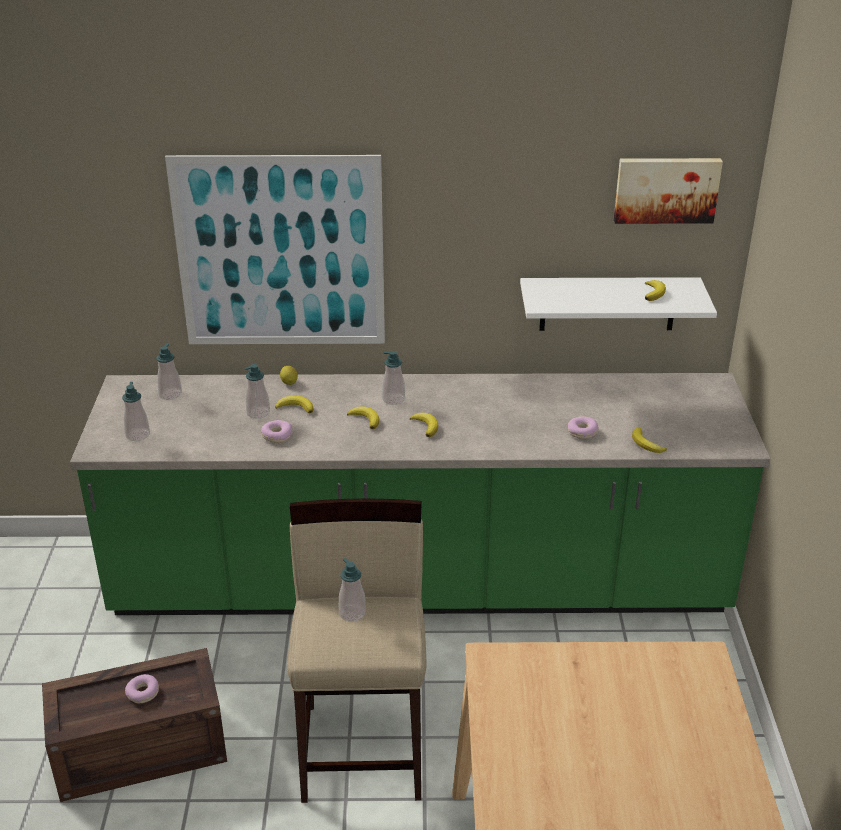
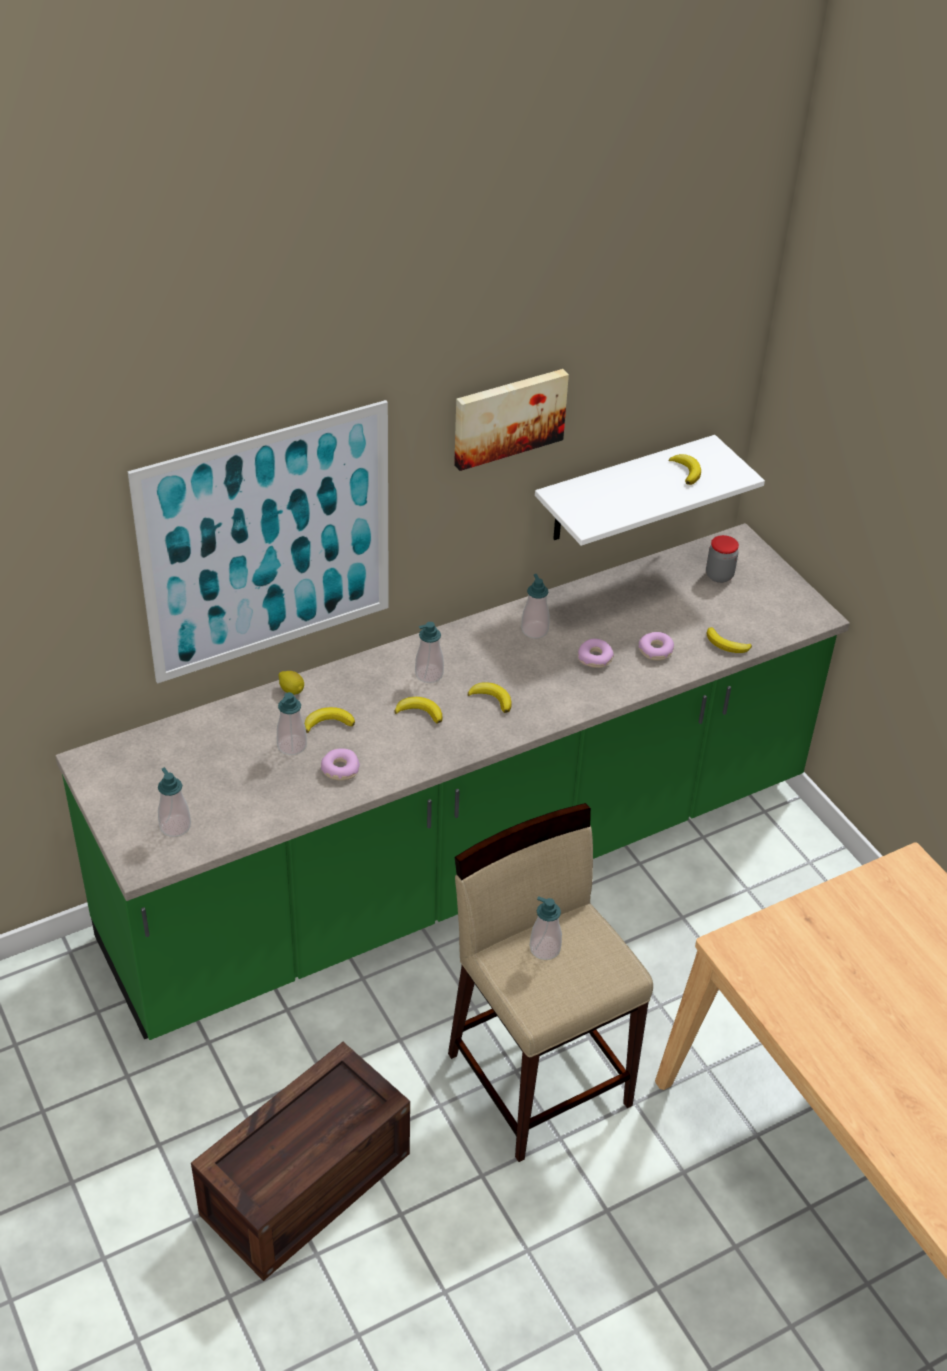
camera: 30 degrees left, 10 degrees up
donut [125,674,159,703] -> donut moved to [578,639,614,668]
soap dispenser [156,343,182,400] -> soap dispenser moved to [521,574,549,639]
picture [614,158,723,224] -> picture moved to [454,369,569,471]
none -> jar [706,535,739,583]

